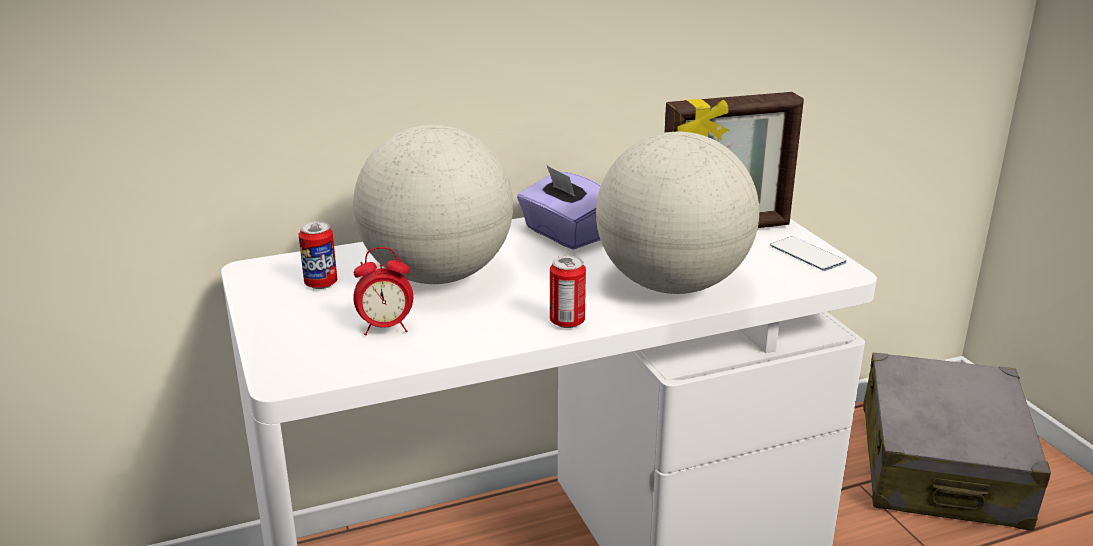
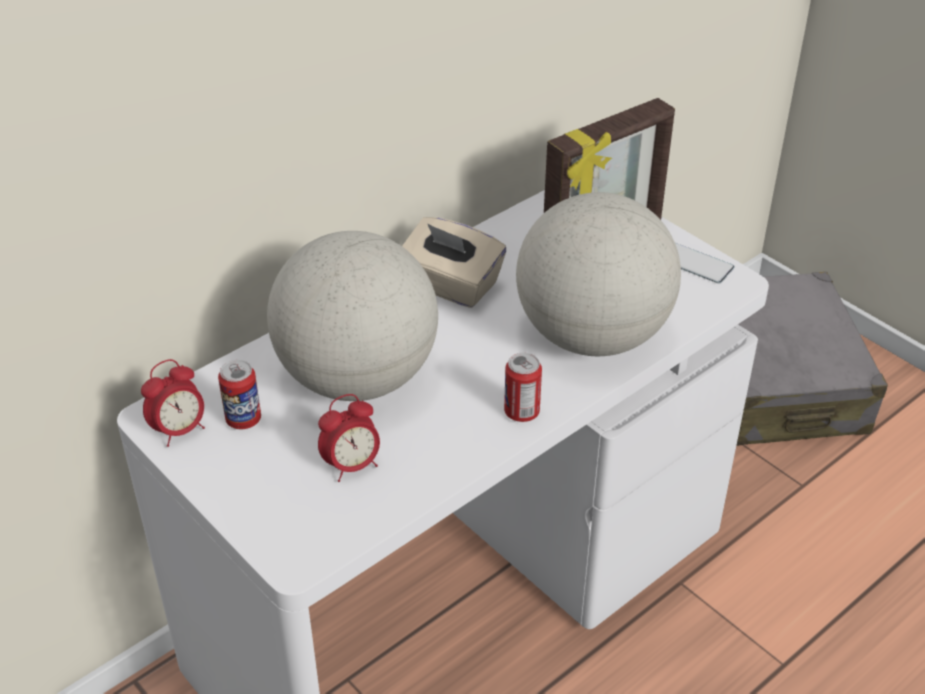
camera: 20 degrees left, 15 degrees up
purple tissue box [517,165,601,250] -> beige tissue box [402,217,506,308]
none -> alarm clock [141,359,205,447]

